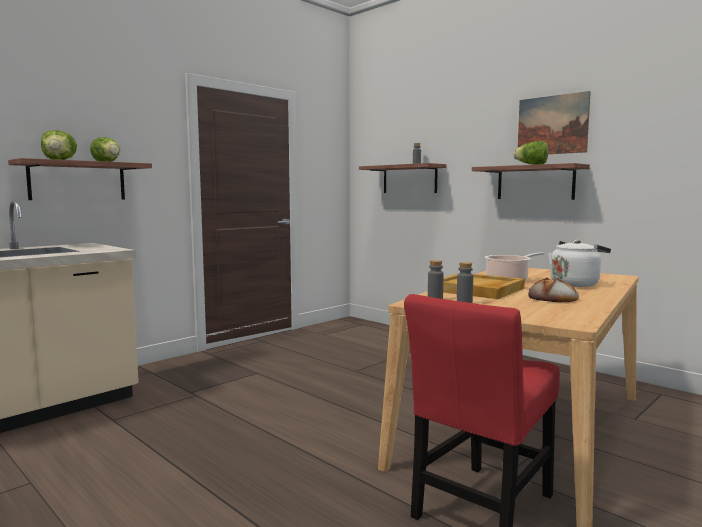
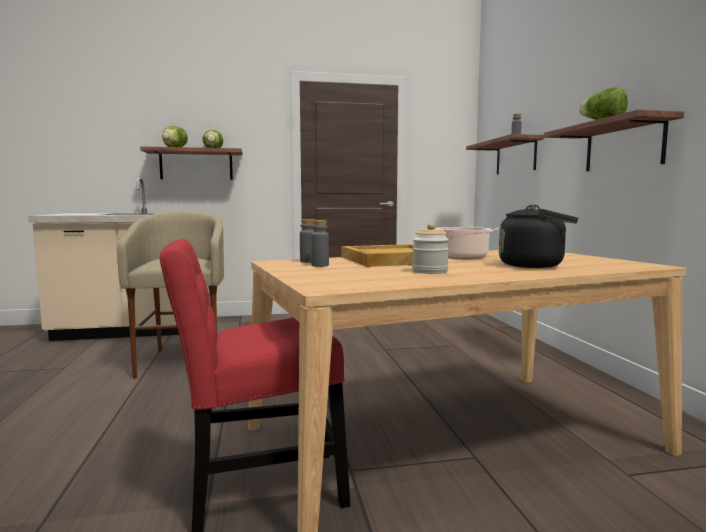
camera: 35 degrees right, 0 degrees up
picture [518,91,591,154] -> none
bread [528,277,579,302] -> jar [412,223,449,274]
white kettle [548,240,611,287] -> black kettle [499,205,578,268]
none -> beige stool [117,211,224,379]

